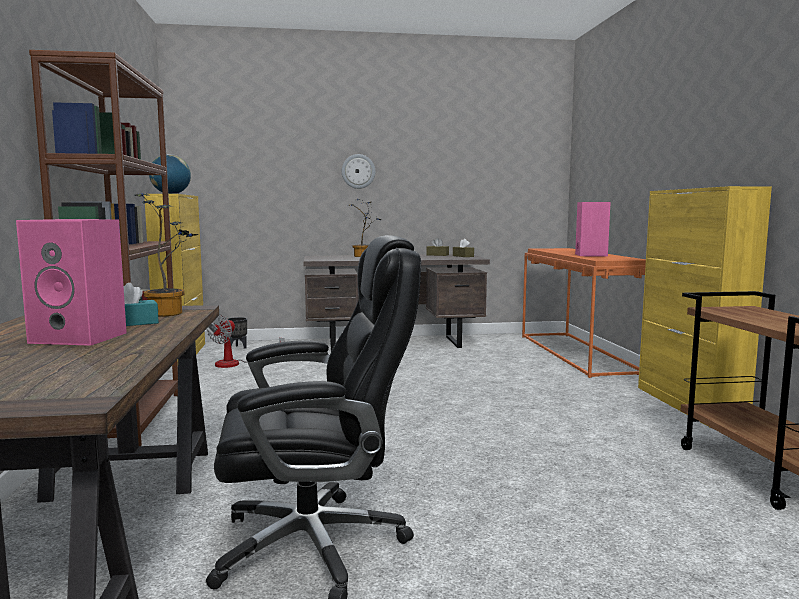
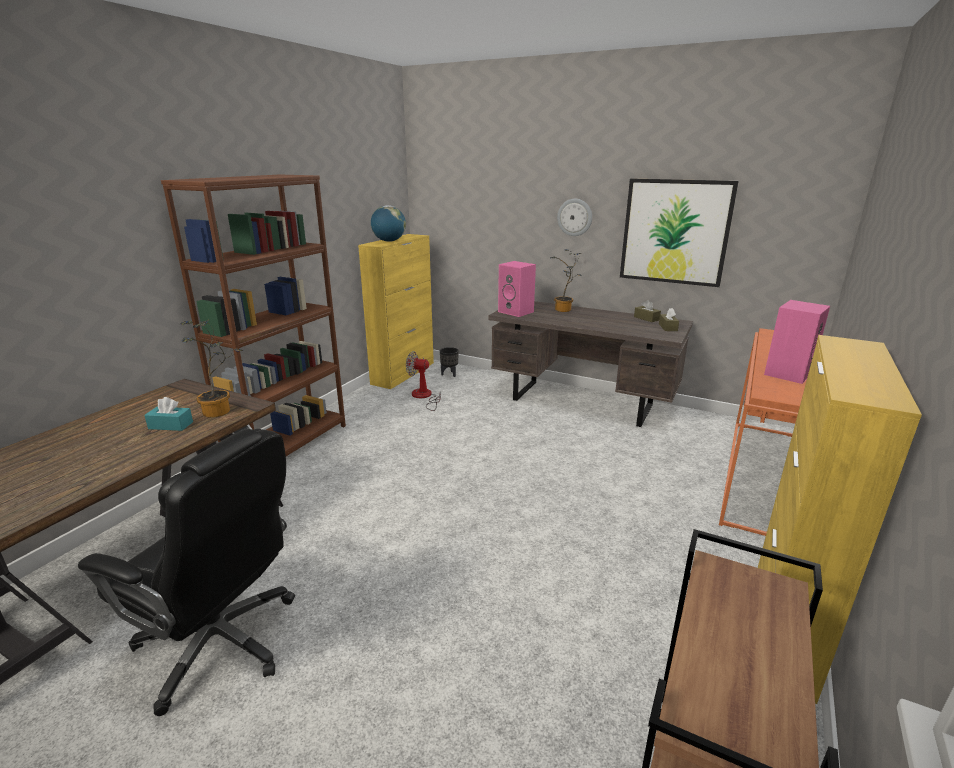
camera: 35 degrees right, 15 degrees up
pink speaker [16,219,127,346] -> pink speaker moved to [498,261,536,317]
fan [207,314,284,368] -> fan turned 45 degrees clockwise [406,351,441,411]
none -> picture [620,179,739,287]

